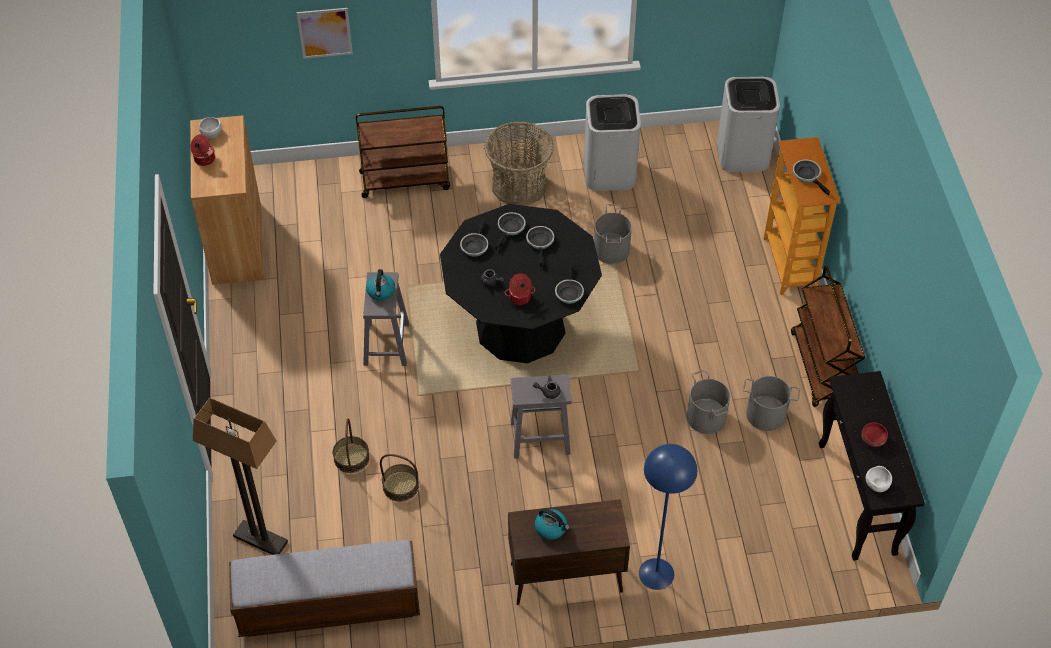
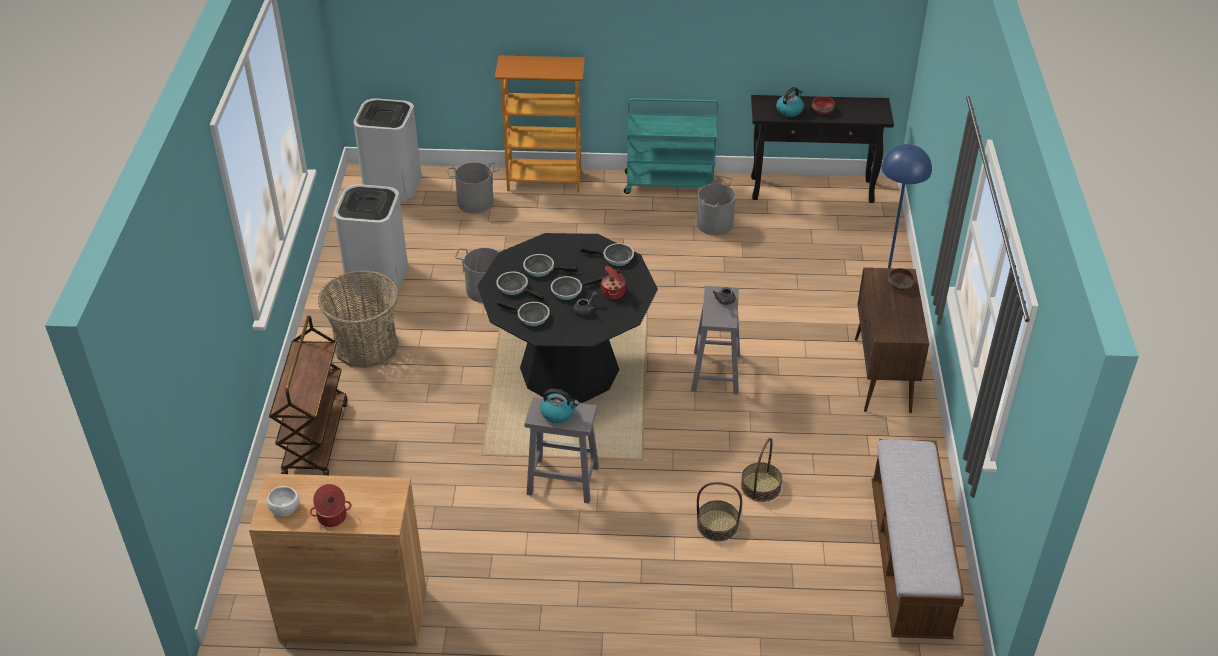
camera: 80 degrees left, 10 degrees down
floor lamp [193,398,288,555] -> none
picture [297,8,353,59] -> none
kettle [535,508,570,540] -> kettle moved to [776,87,804,117]
grey bucket [687,370,730,434] -> grey bucket moved to [447,162,499,213]
brown cart [791,266,865,407] -> turquoise cart [624,98,718,194]
frying pan [793,159,830,196] -> frying pan moved to [551,276,603,300]
white bowl [866,466,892,492] -> none
none -> brown bowl [888,268,914,290]

